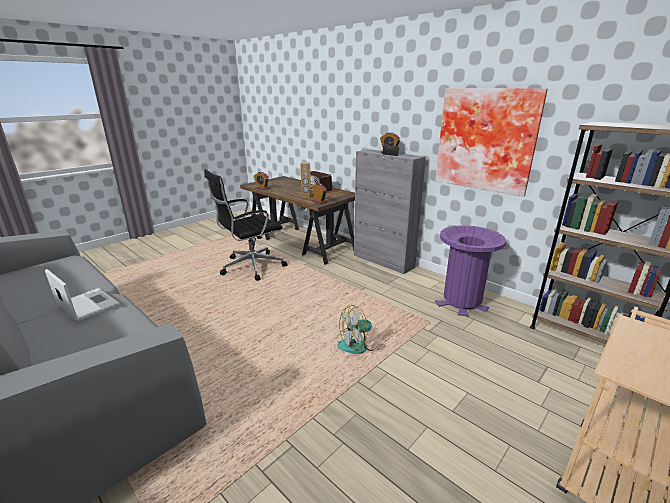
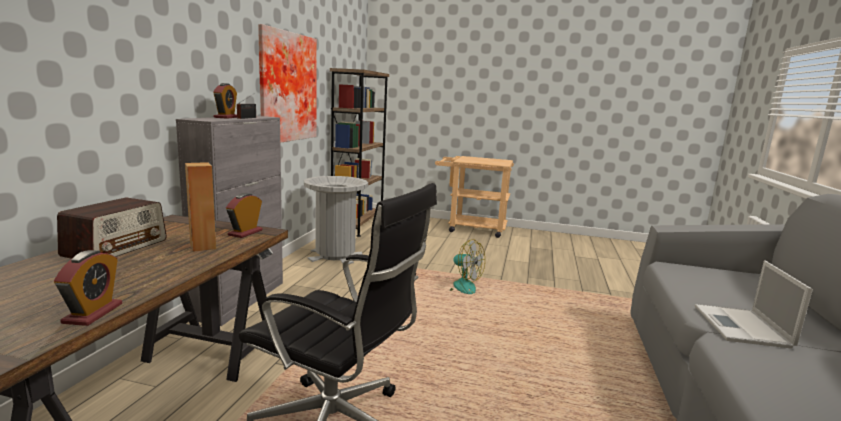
camera: 120 degrees left, 10 degrees down
purple trash can [435,225,506,317] -> grey trash can [304,176,368,264]

